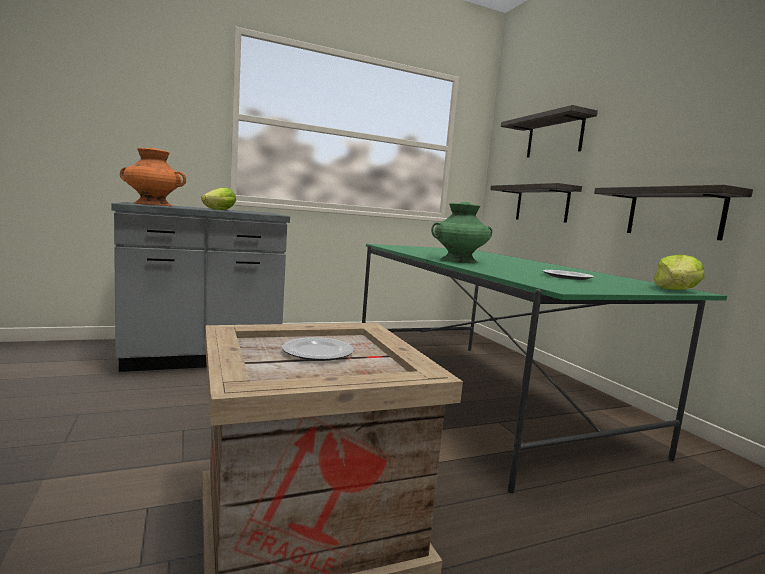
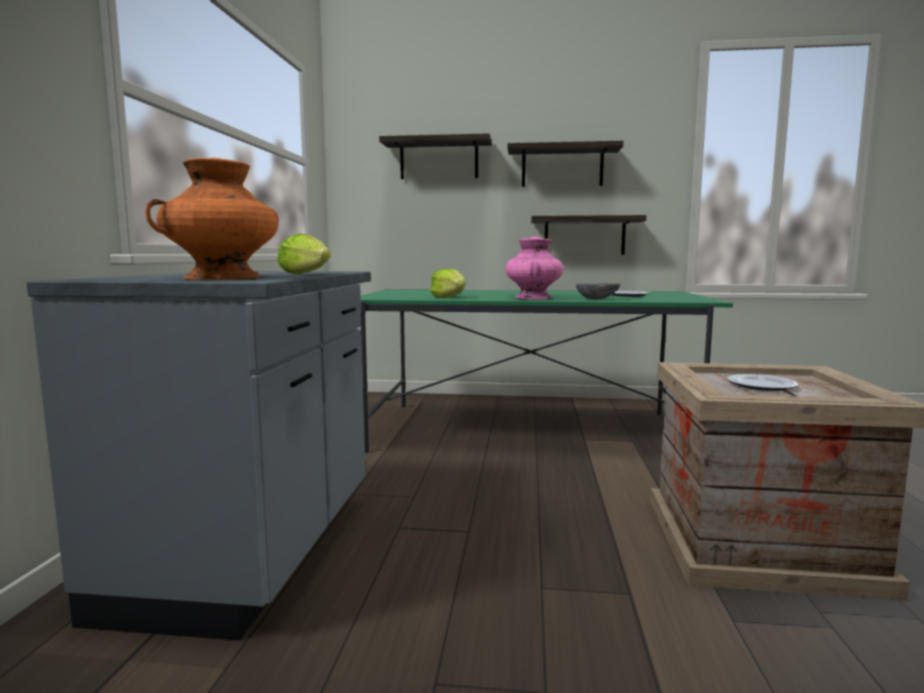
camera: 60 degrees left, 0 degrees up
green vase [431,202,492,263] -> pink vase [506,236,564,300]
shelf [490,183,582,223] -> shelf moved to [507,141,624,187]
lettuce [653,254,704,290] -> lettuce moved to [430,269,466,297]
none -> grey bowl [576,283,620,300]

